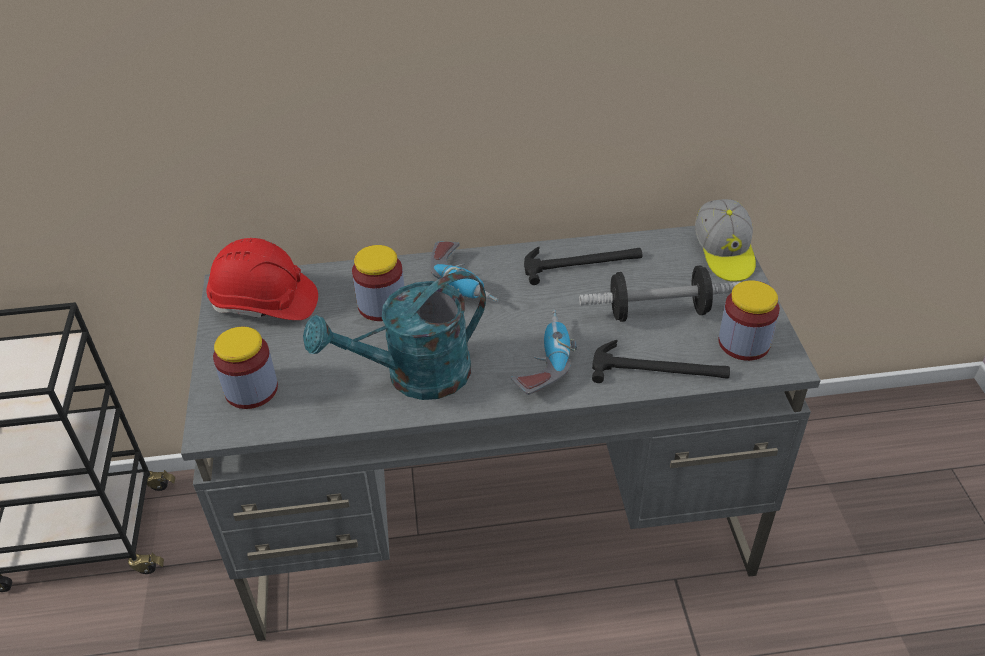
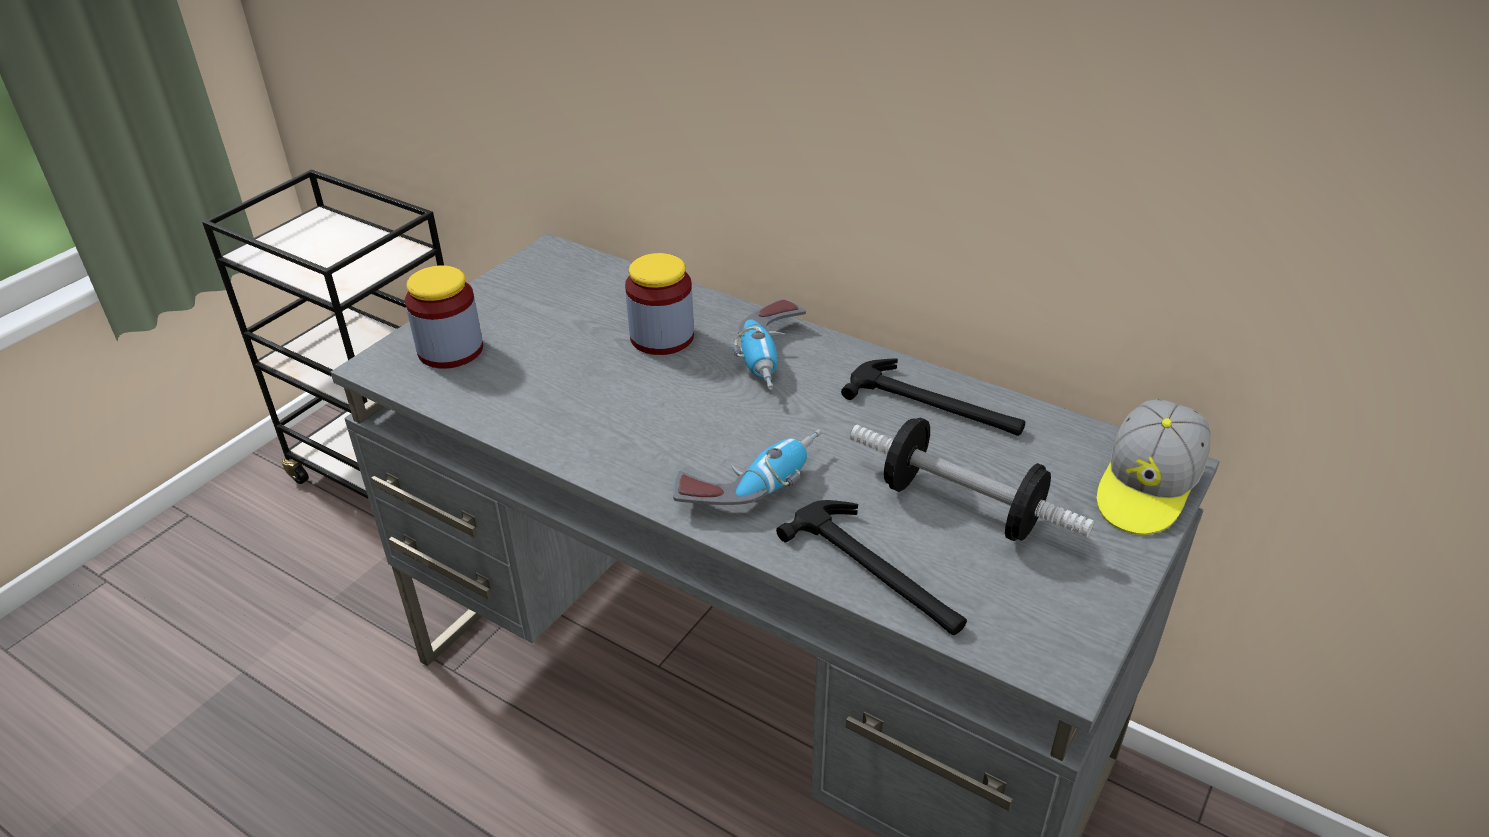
camera: 40 degrees right, 5 degrees down
red hard hat [206,238,318,320] -> none
turquoise watering can [303,271,486,400] -> none
jar [718,280,780,361] -> none

